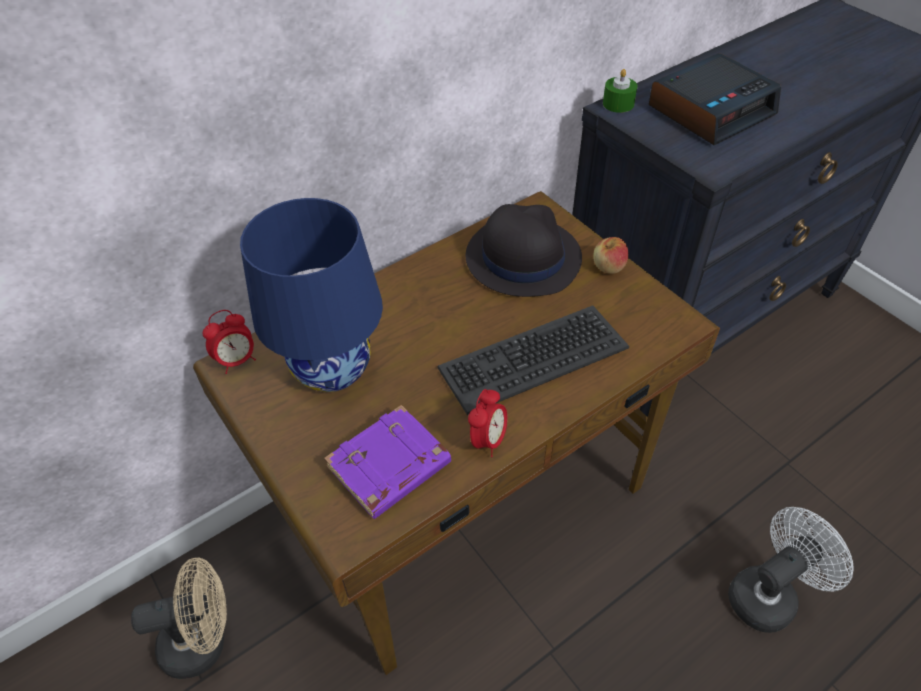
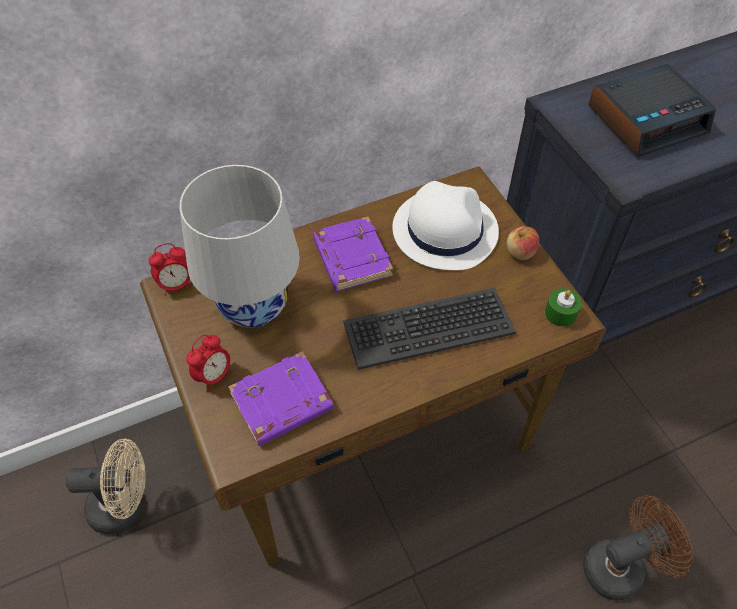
camera: 10 degrees right, 5 degrees up
blue table lamp [240,198,383,392] -> white table lamp [180,165,300,328]
black hat [466,204,582,297] -> white hat [392,181,499,270]
alarm clock [468,389,507,457] -> alarm clock moved to [186,335,231,391]
green candle [603,69,637,113] -> green candle moved to [545,288,582,327]
white fan [728,507,854,633] -> brown fan [583,495,693,601]
none -> purple book [313,216,393,291]

